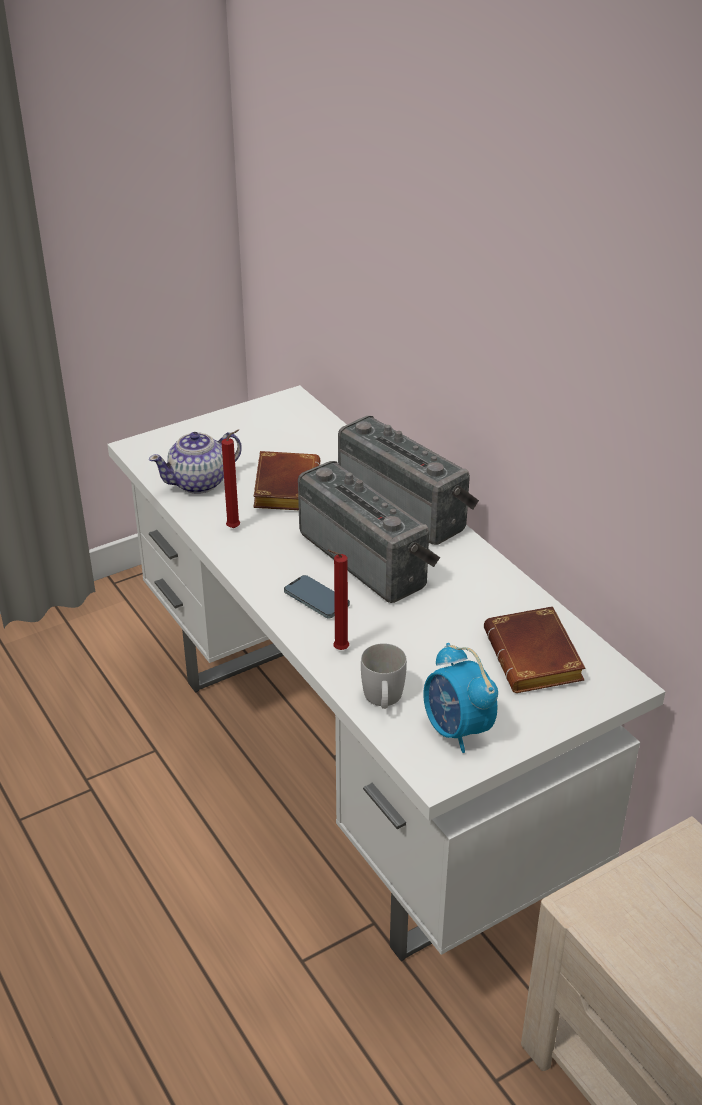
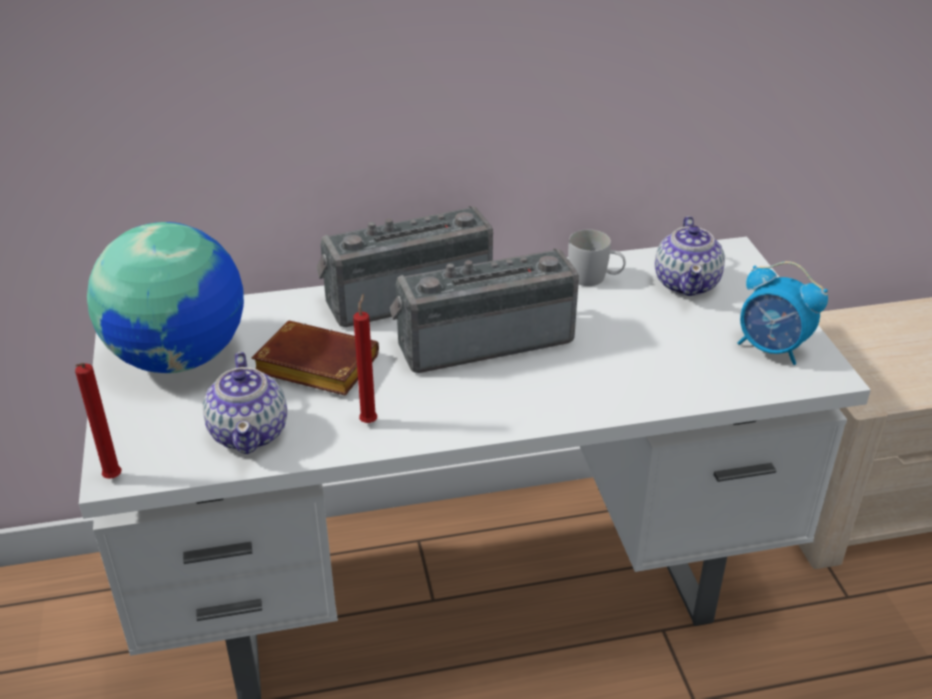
camera: 70 degrees left, 0 degrees up
phone [284,575,350,619] -> none
red candle [327,550,349,650] -> red candle moved to [75,363,121,479]
white mug [361,643,407,709] -> white mug moved to [568,229,626,286]
alarm clock [423,643,498,753] -> alarm clock turned 45 degrees clockwise [737,261,828,365]
brown book [484,606,585,693] -> teapot [655,216,725,296]
none -> globe [87,222,244,373]

